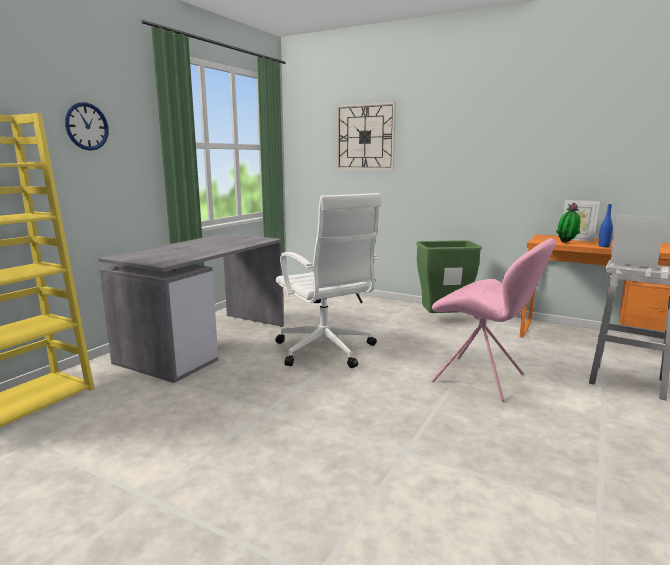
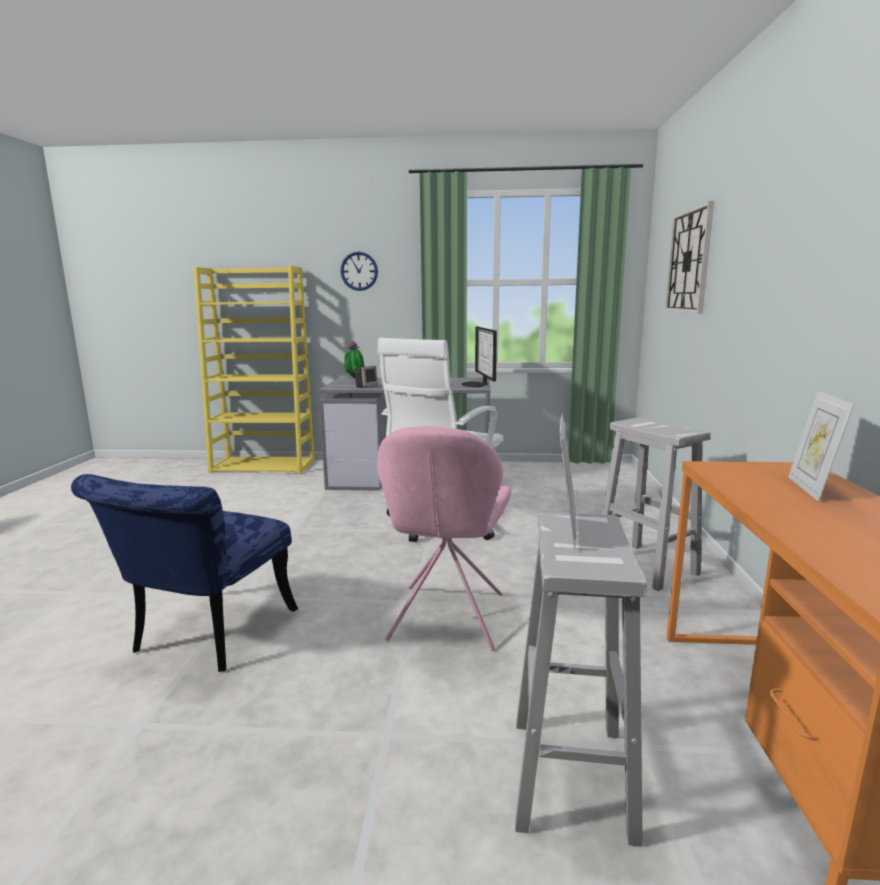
camera: 65 degrees right, 0 degrees up
green trash can [416,240,482,313] -> white stool [602,417,711,591]
potted plant [556,202,580,243] -> potted plant moved to [344,341,365,378]
blue bottle [598,204,613,247] -> none
none -> blue chair [71,474,298,672]
none -> speaker [355,366,378,388]
none -> monitor [462,327,497,387]

